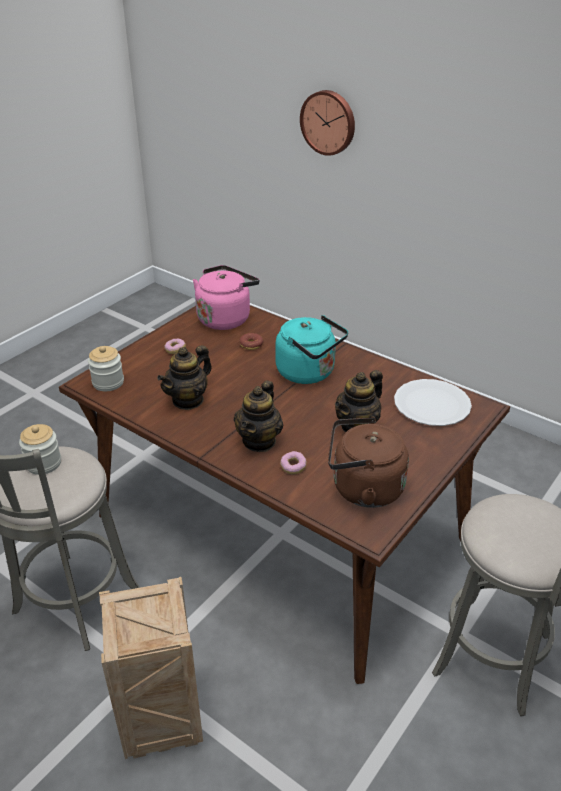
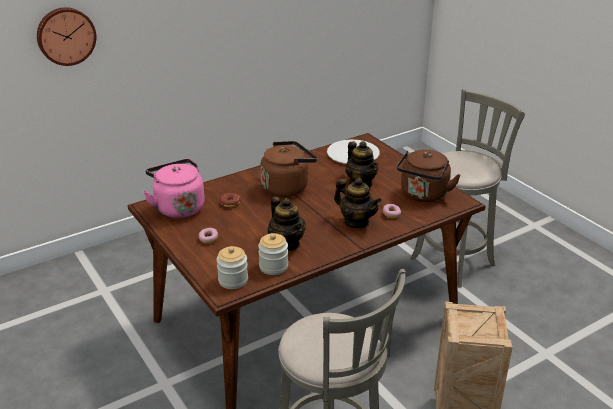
camera: 70 degrees left, 5 degrees down
jar [19,424,61,475] -> jar moved to [258,233,288,275]
turquoise kettle [275,315,348,384] -> brown kettle [260,141,317,197]

